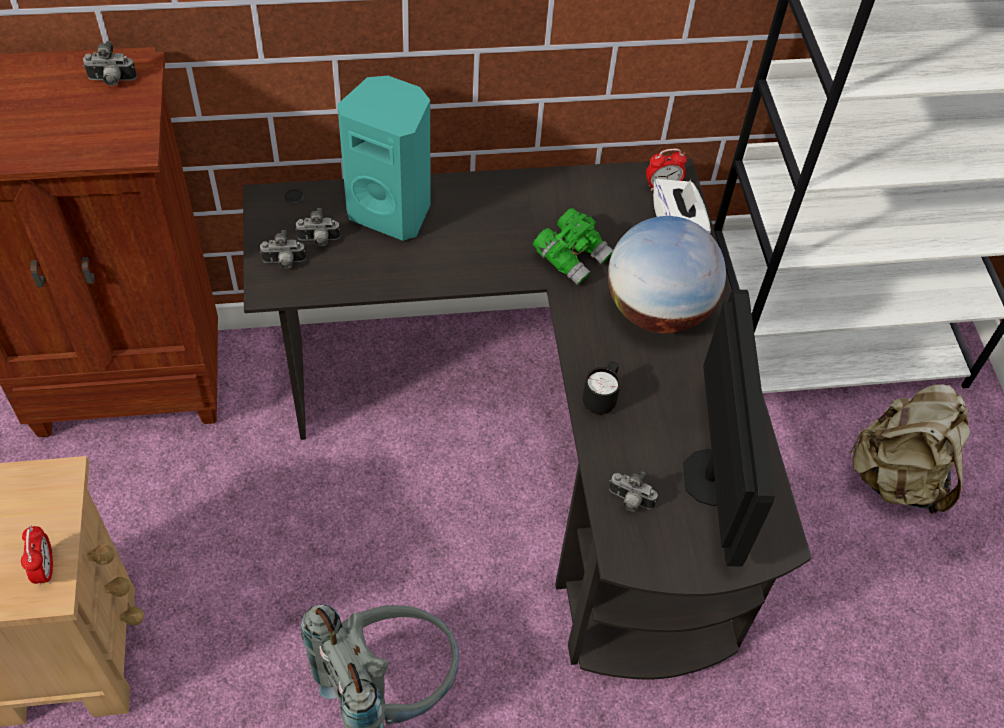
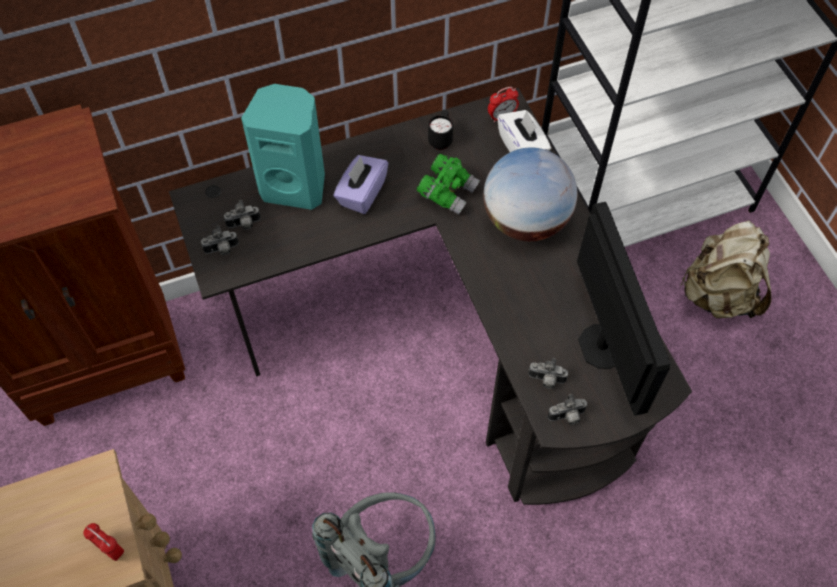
camera: 10 degrees left, 5 degrees up
alarm clock [21,525,53,585] -> alarm clock turned 150 degrees clockwise [83,523,124,561]
camera [83,41,137,86] -> camera moved to [547,394,588,425]
black mug [582,361,621,415] -> black mug moved to [428,110,453,150]
none -> purple tissue box [333,155,388,214]

